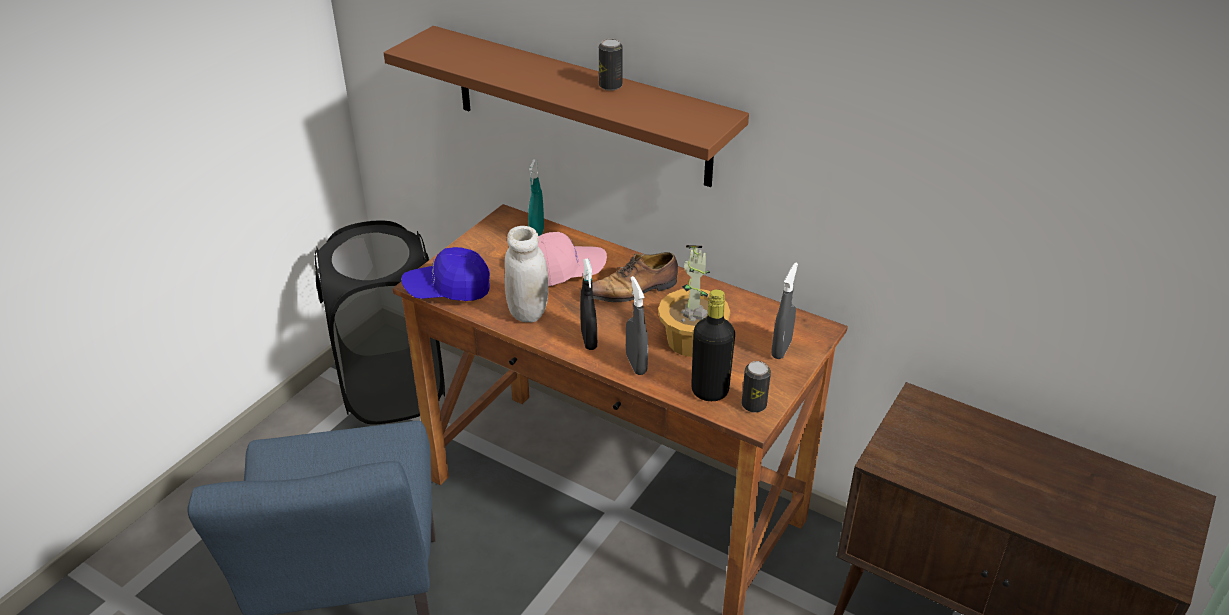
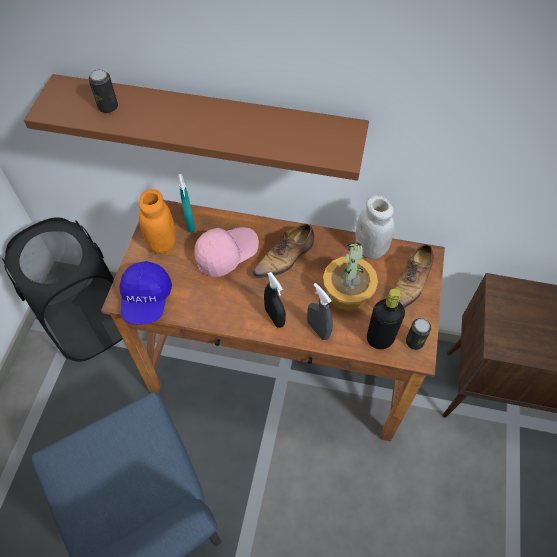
camera: 20 degrees left, 20 degrees up
blue cap [401,247,490,301] -> blue cap turned 60 degrees counterclockwise [120,261,172,325]
white jar [505,226,548,322] -> white jar moved to [356,195,395,259]
can [599,39,623,91] -> can moved to [88,69,118,113]
grey spray bottle [771,262,798,359] -> shoe [394,244,434,308]
none -> orange jar [139,189,176,254]

